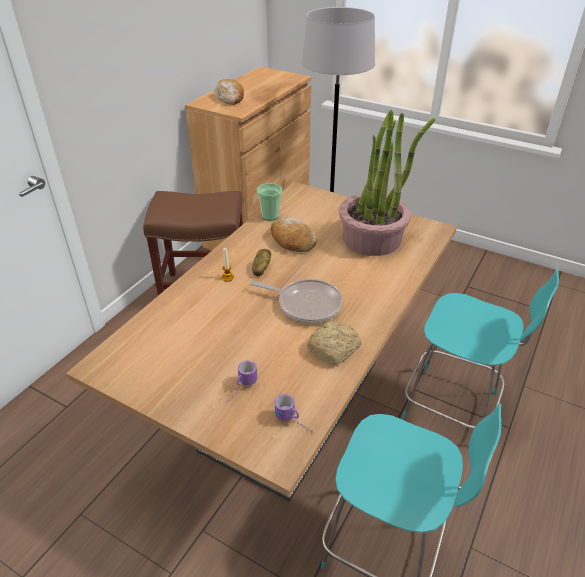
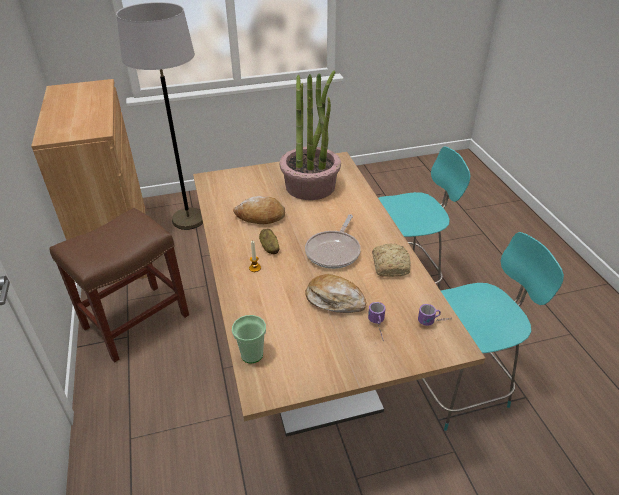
camera: 45 degrees left, 0 degrees up
bread [214,79,244,105] -> bread moved to [306,274,366,313]
frying pan [250,279,343,323] -> frying pan turned 135 degrees clockwise [305,214,361,269]
cup [257,183,282,221] -> cup moved to [232,315,266,363]

